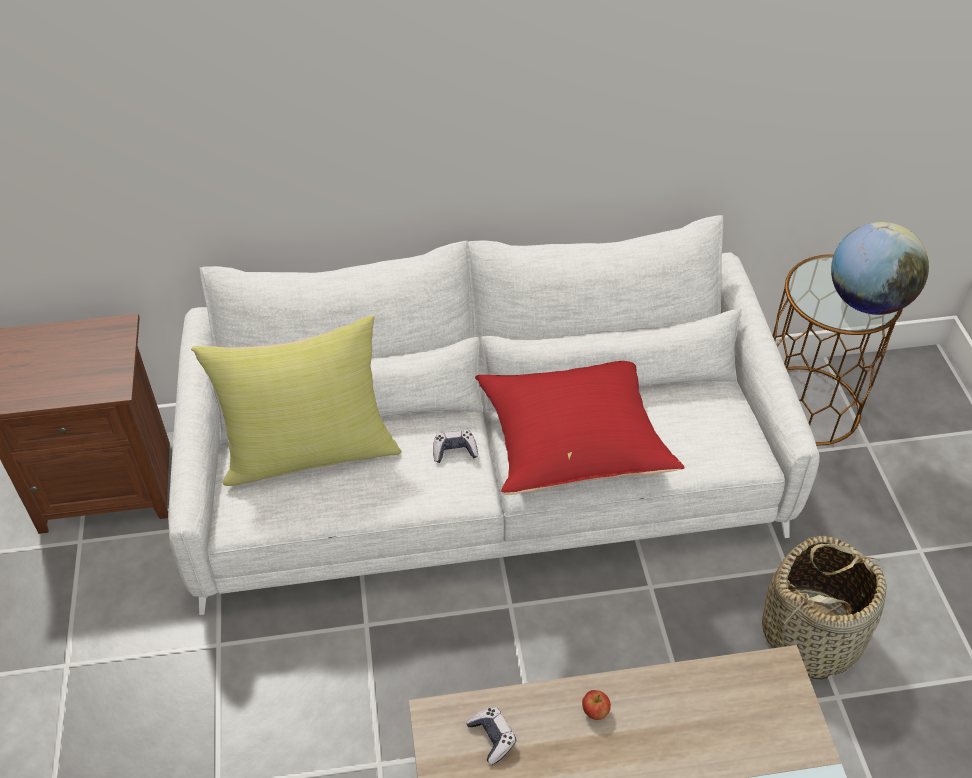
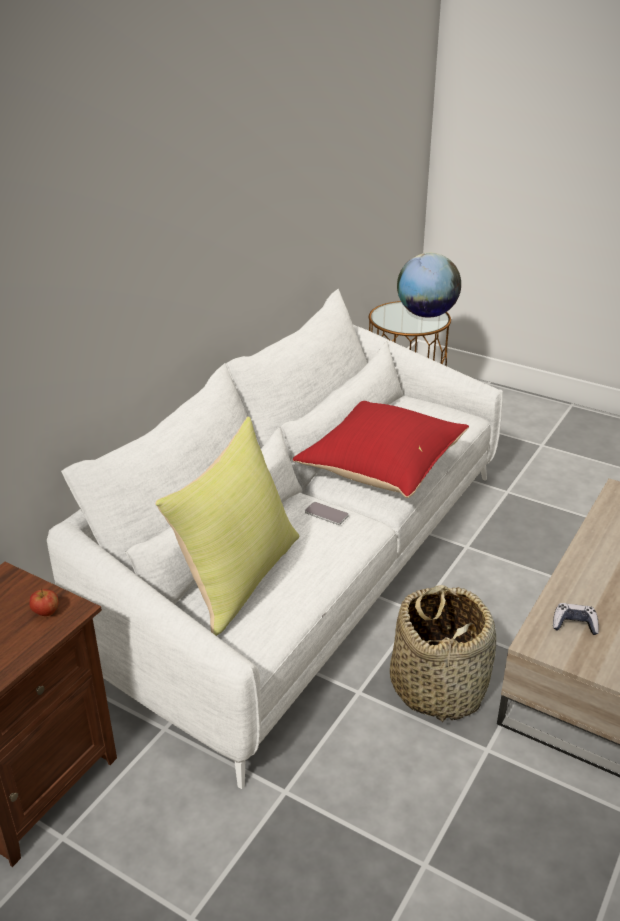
camera: 50 degrees left, 15 degrees down
game controller [433,430,478,463] -> phone [305,502,349,525]
apple [582,690,611,720] -> apple moved to [29,589,58,616]
basket [762,536,886,680] -> basket moved to [390,585,496,722]

